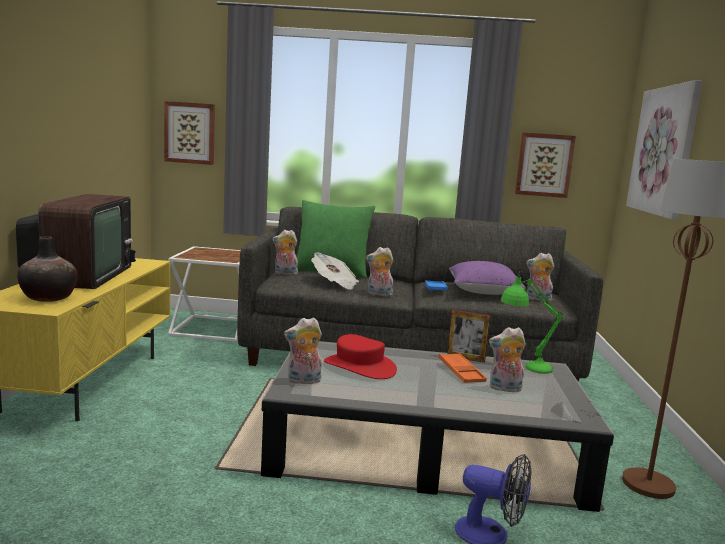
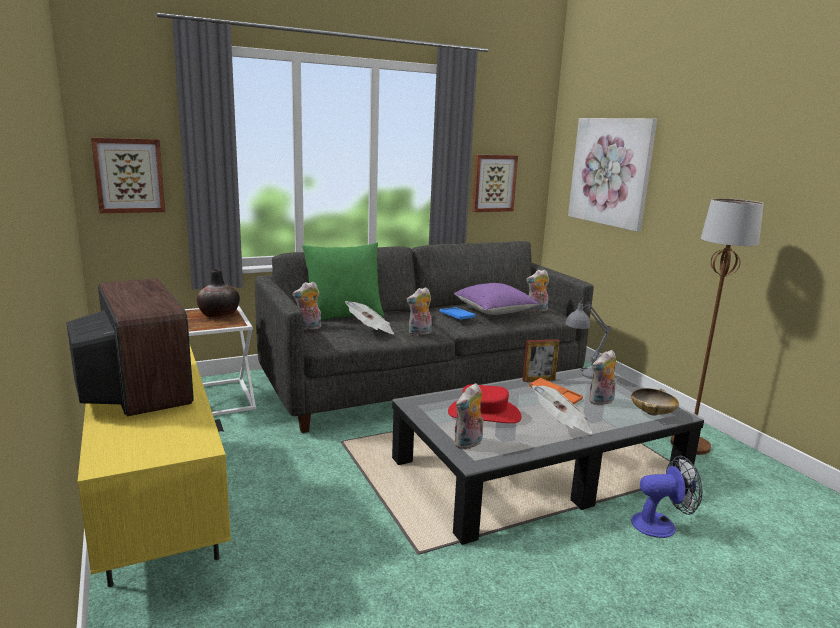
camera: 30 degrees left, 5 degrees up
vase [17,236,78,302] -> vase moved to [197,269,240,318]
green table lamp [500,271,563,374] -> grey table lamp [565,298,611,379]
none -> newspaper [532,385,593,434]
none -> beige bowl [631,388,679,416]

